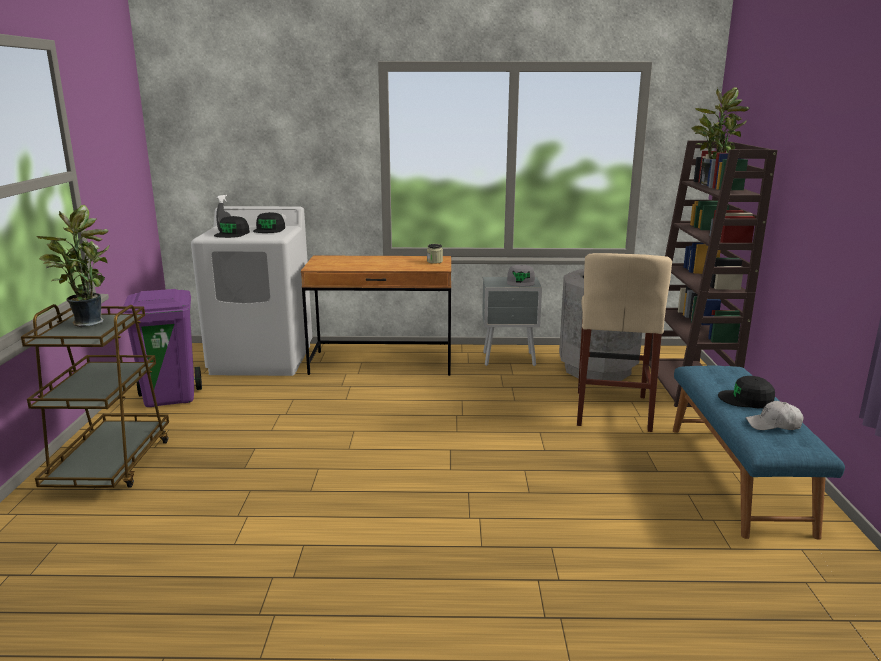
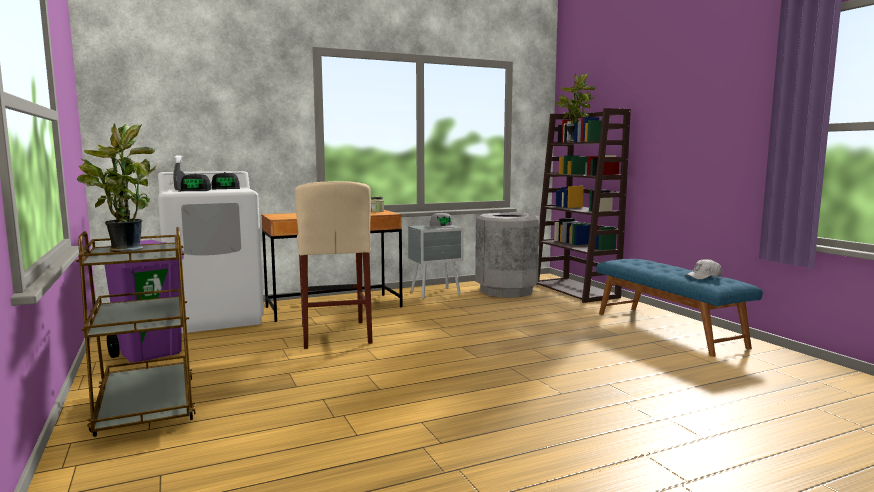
camera: 25 degrees left, 10 degrees down
beige stool [577,253,672,432] -> beige stool moved to [295,181,373,349]
black cap [718,376,775,409] -> none

